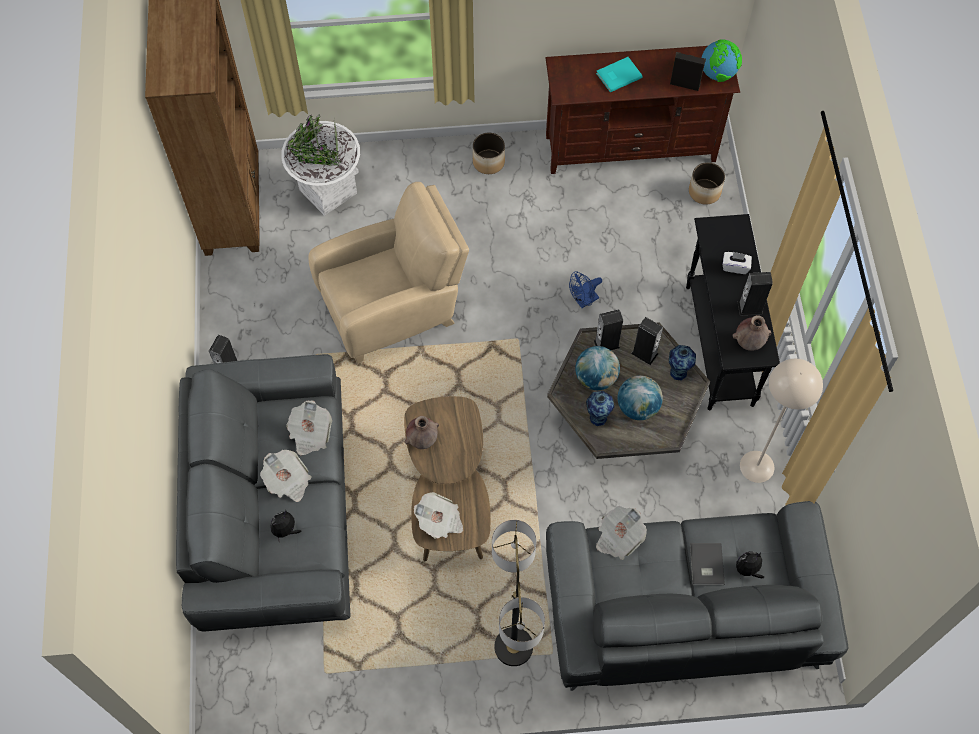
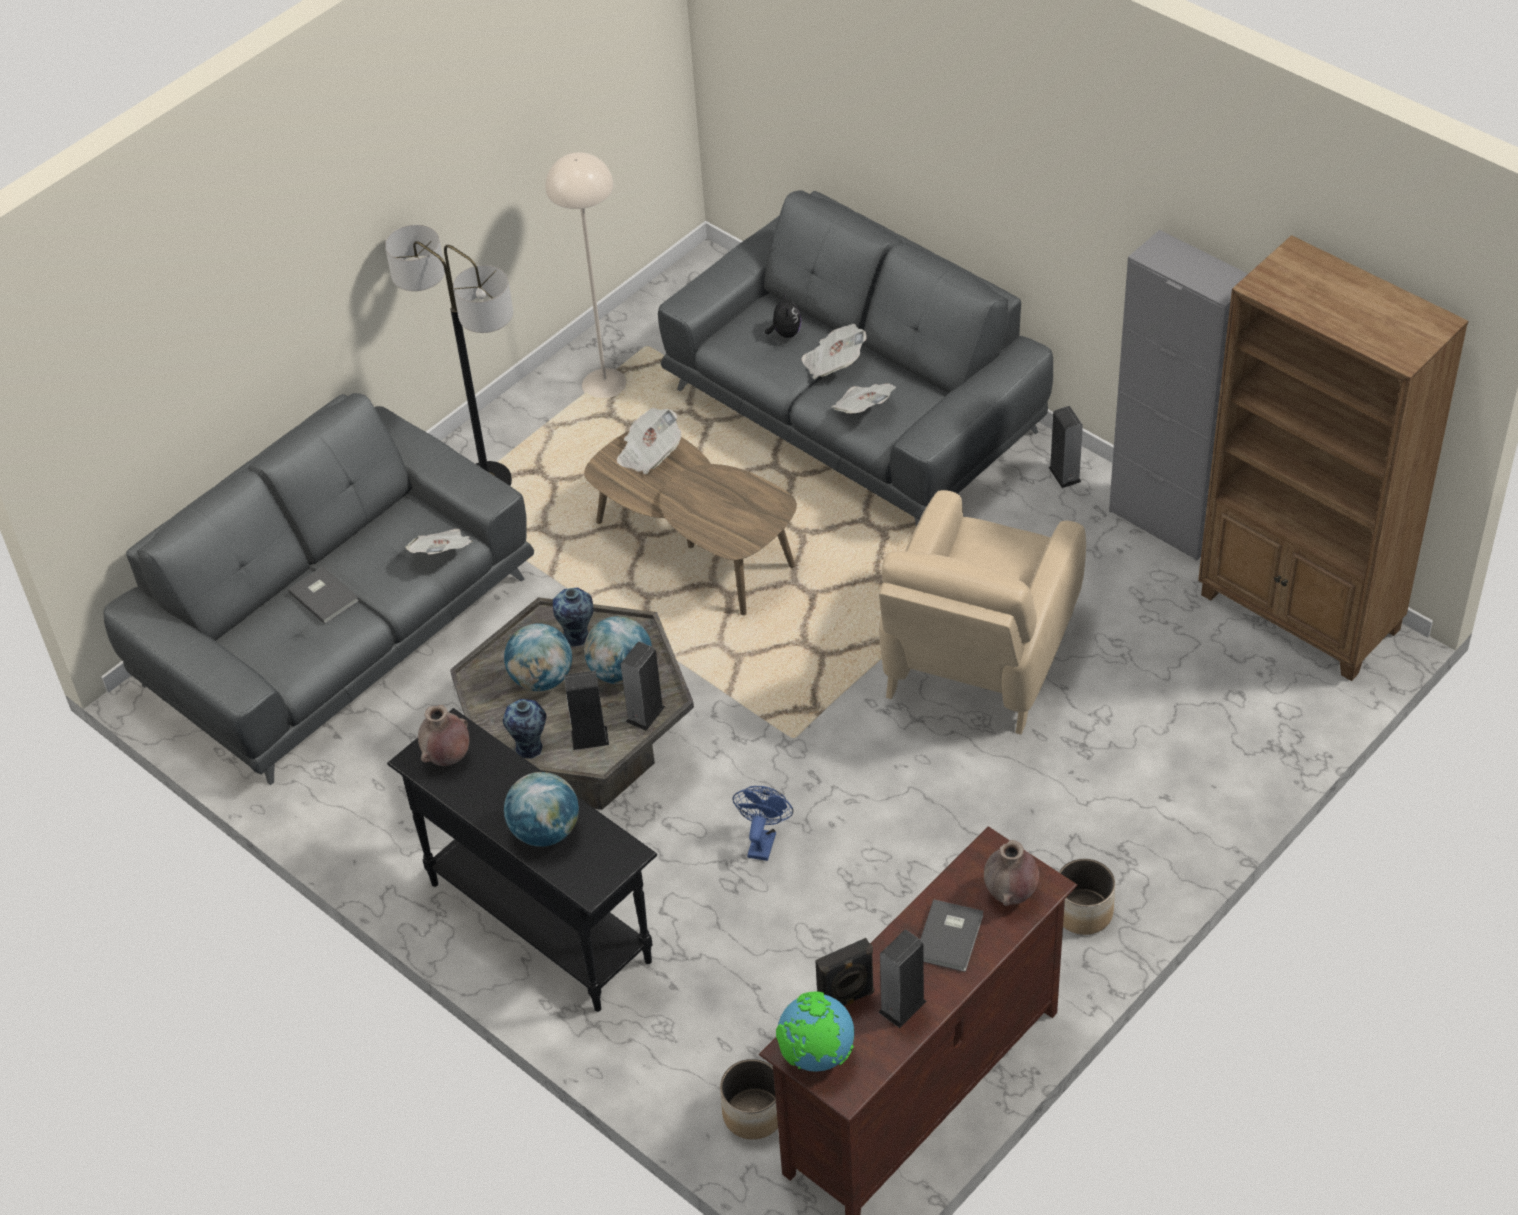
camera: 140 degrees right, 15 degrees down
white planter [281,114,360,216] -> none
brown vase [404,416,439,449] -> brown vase moved to [984,840,1039,906]
turquoise book [596,57,643,92] -> grey book [920,899,983,972]
white tissue box [723,252,752,274] -> globe [504,772,579,847]
plush toy [736,552,764,578] -> none
speaker [738,272,773,316] -> speaker moved to [878,930,927,1028]
beige floor lamp [740,359,823,483] -> beige floor lamp moved to [545,152,626,398]
none -> grey cabinet [1109,230,1248,561]

